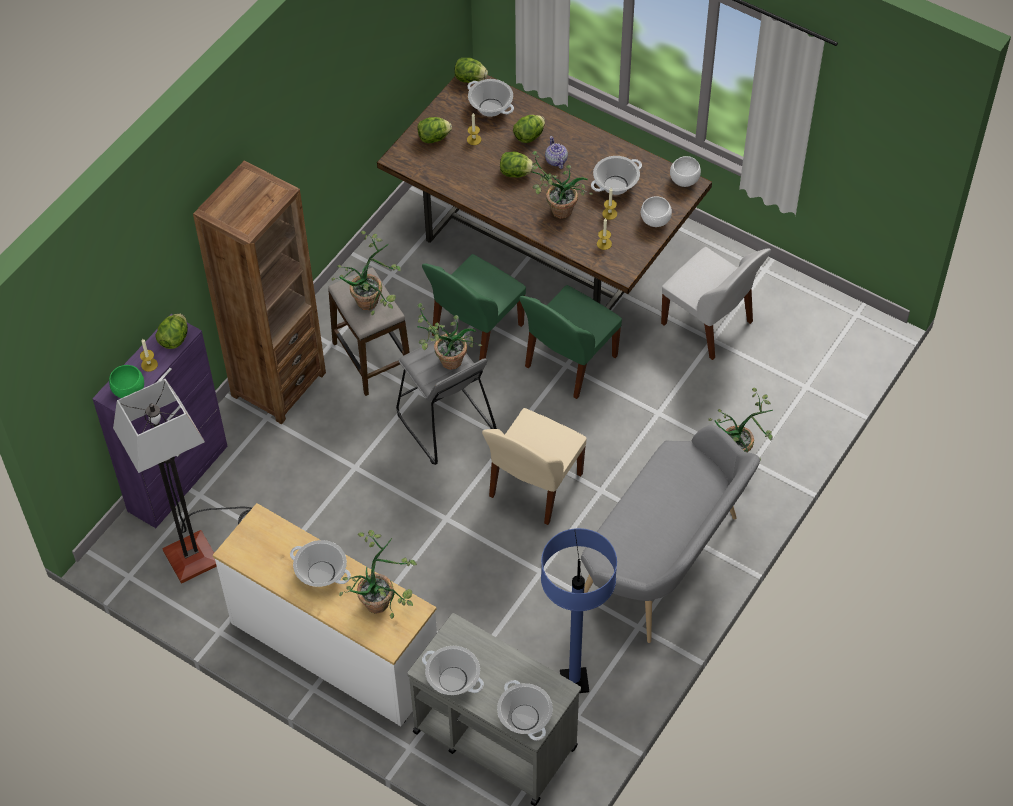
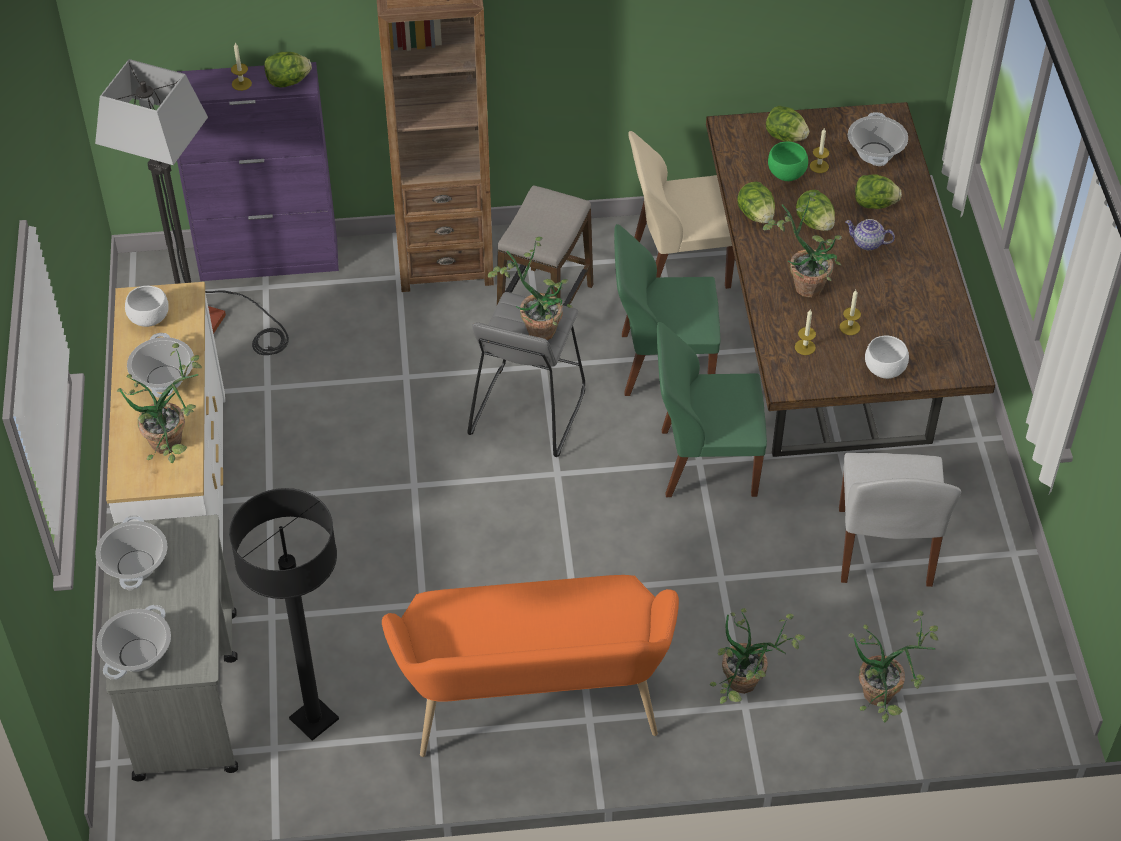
camera: 50 degrees right, 5 degrees down
green bowl [109,365,144,398] -> green bowl moved to [768,142,808,181]
potted plant [331,231,401,315] -> potted plant moved to [848,610,938,722]
lettuce [454,58,488,83] -> lettuce moved to [737,182,775,223]
beige chair [482,408,586,525] -> beige chair moved to [628,131,735,289]
blue floor lamp [541,528,617,693] -> black floor lamp [229,488,339,741]
teapot [545,136,568,169] -> teapot turned 105 degrees counterclockwise [845,219,895,250]
grey bench [581,425,760,643] -> orange bench [382,575,679,757]
cooking pot [591,156,642,195] -> none
white bowl [670,156,701,187] -> white bowl moved to [125,286,169,327]

